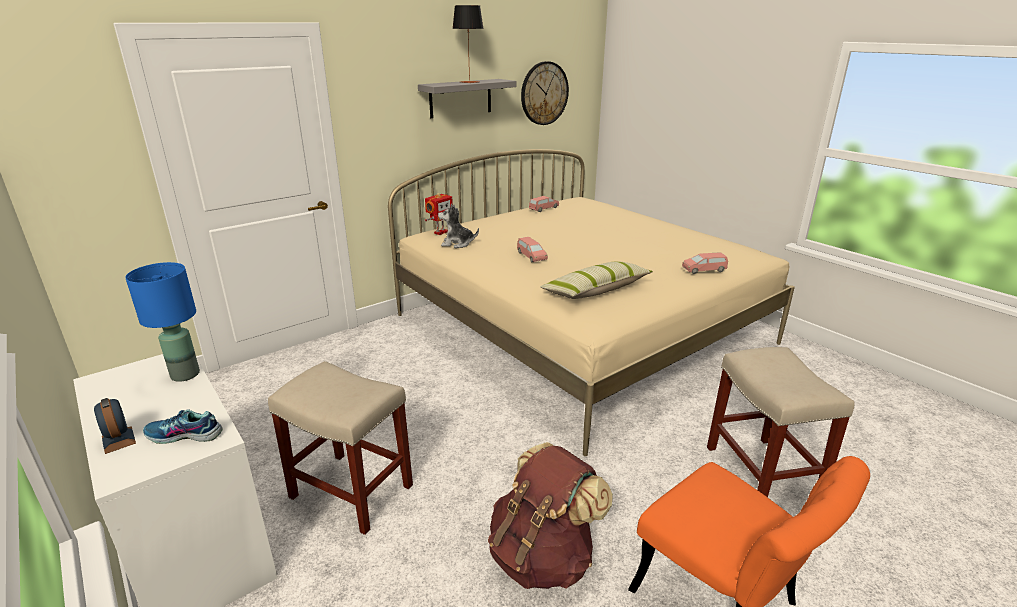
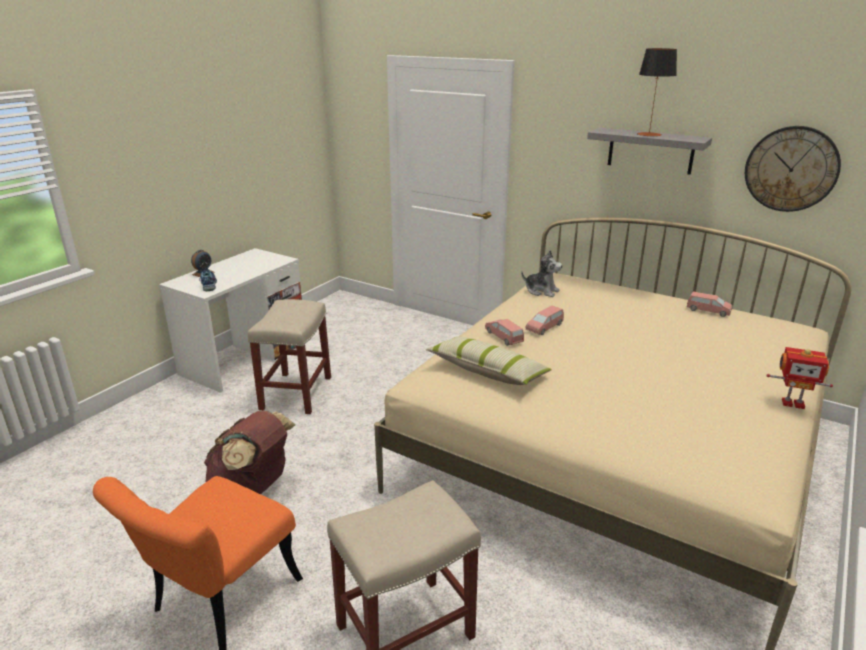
camera: 70 degrees right, 0 degrees up
blue table lamp [125,262,200,382] -> none
toy robot [425,193,453,235] -> toy robot moved to [766,347,833,409]
plush toy [438,203,479,248] -> plush toy turned 135 degrees clockwise [521,250,562,297]
pink toy car [682,252,728,274] -> pink toy car moved to [485,319,524,346]

